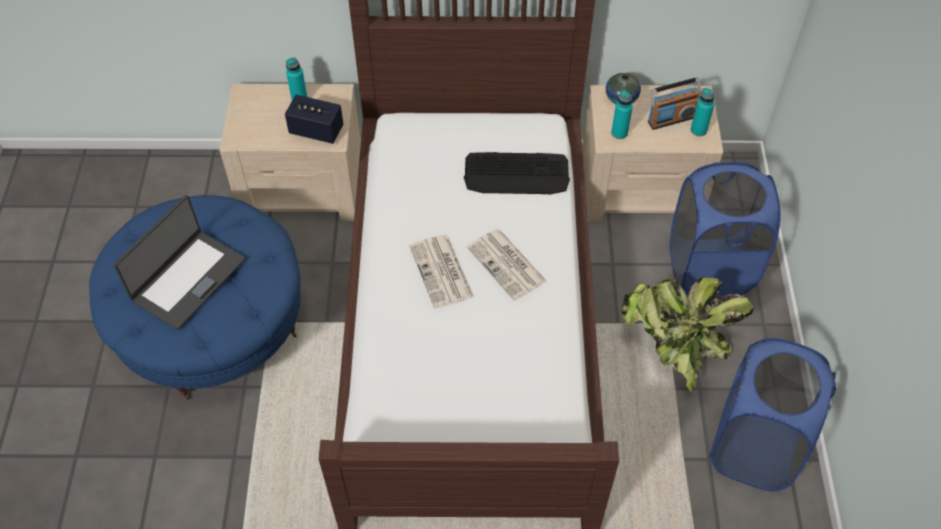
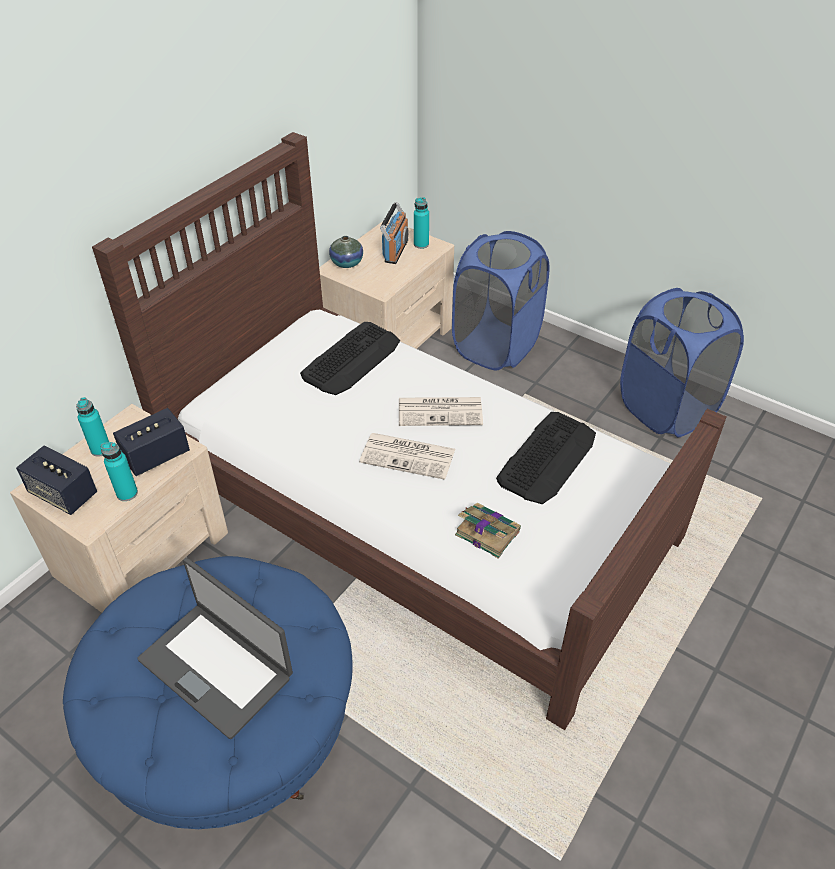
camera: 55 degrees left, 10 degrees down
laptop [113,195,245,330] -> laptop turned 150 degrees clockwise [137,558,293,739]
turquoise bottle [611,90,633,139] -> turquoise bottle moved to [100,442,138,501]
potted plant [621,277,754,391] -> none
none -> speaker [16,446,97,515]
none -> book [455,503,521,559]
none -> keyboard [496,412,596,504]

